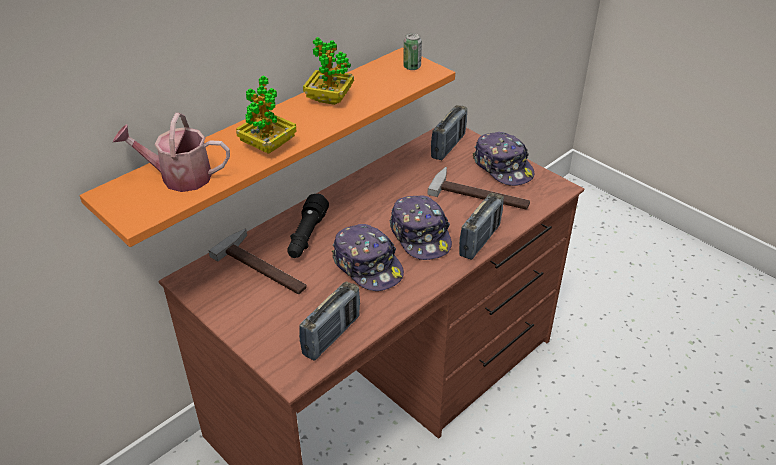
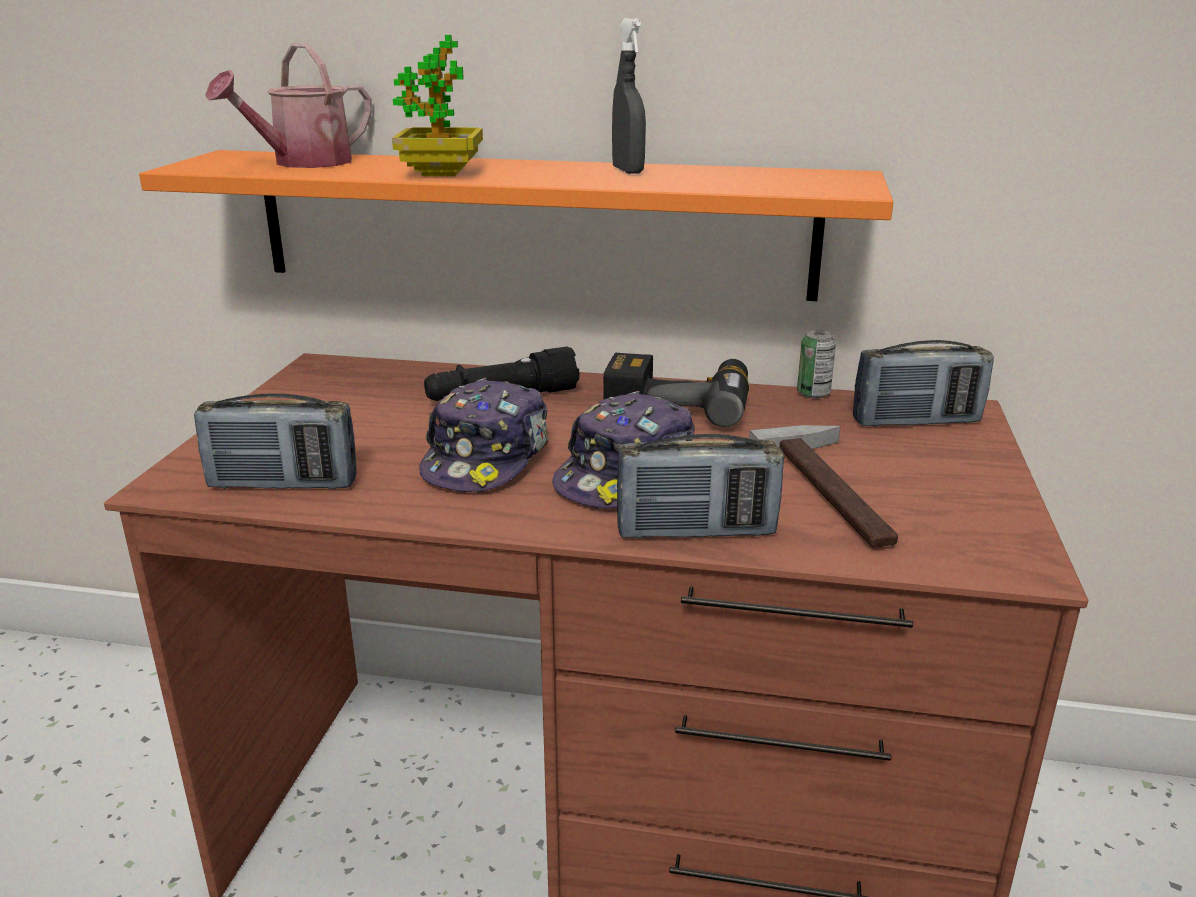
camera: 55 degrees right, 15 degrees down
watering can [113,113,230,192] -> watering can turned 105 degrees counterclockwise [205,43,372,168]
hammer [208,229,307,294] -> none
potted plant [303,37,354,105] -> grey spray bottle [612,18,646,174]
can [403,33,422,70] -> can moved to [797,330,836,398]
cap [472,132,534,186] -> none
none -> power drill [603,353,749,427]

